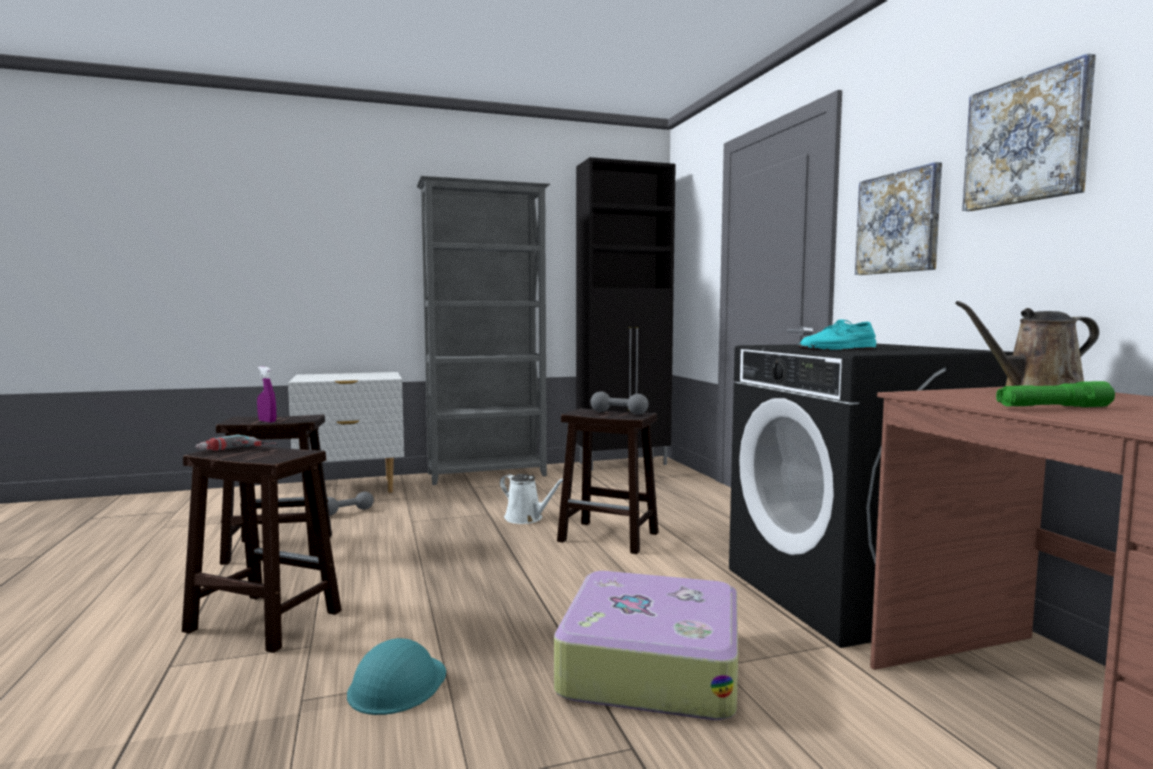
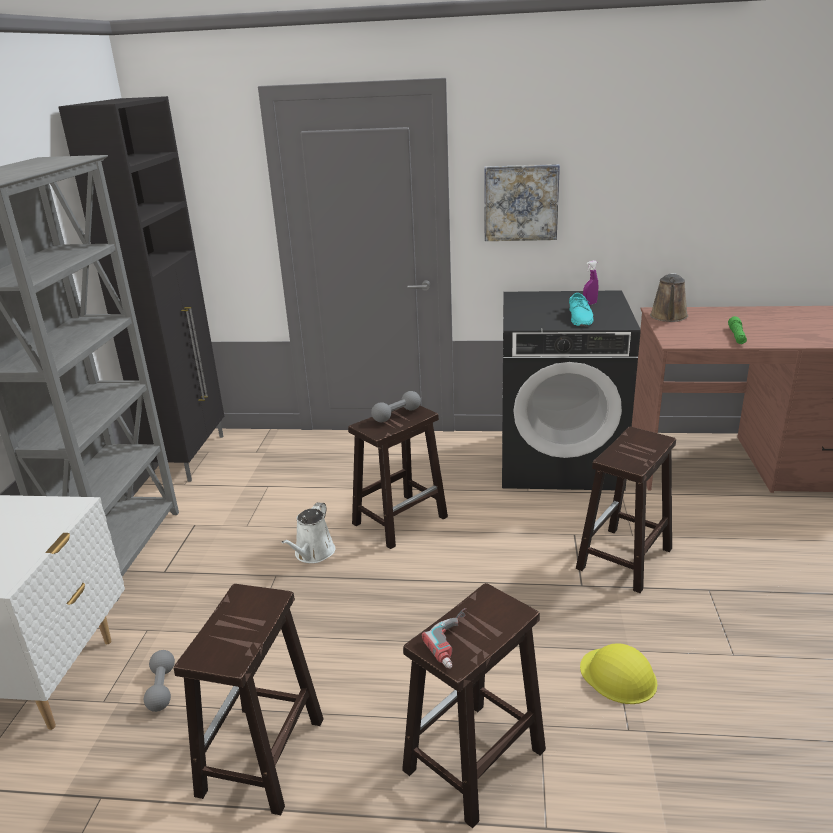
camera: 65 degrees left, 20 degrees up
purple spray bottle [257,367,276,423] -> purple spray bottle moved to [583,260,598,305]
turquoise hard hat [347,638,446,715] -> yellow hard hat [580,643,658,704]
white watering can [500,474,563,524] -> white watering can turned 135 degrees clockwise [281,502,335,563]
suitcase [554,571,738,720] -> brown stool [576,427,676,593]
picture [962,53,1096,211] -> none

